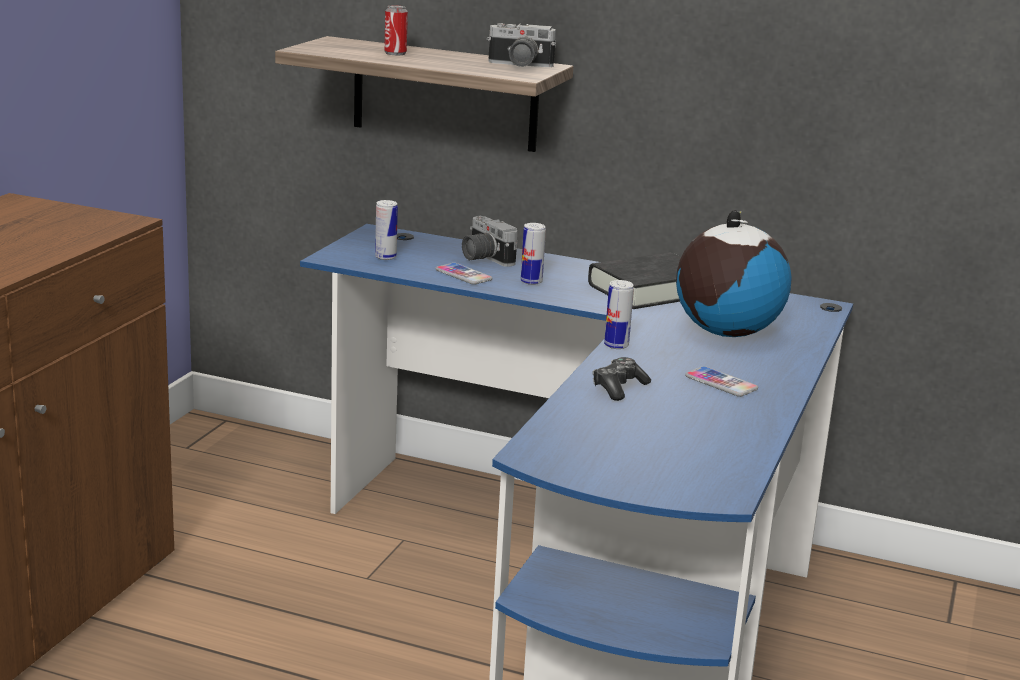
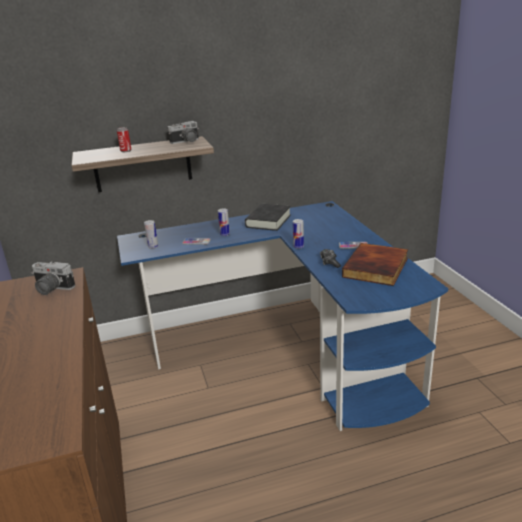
camera: 35 degrees left, 5 degrees up
camera [462,216,518,267] -> camera moved to [31,262,75,295]
globe [676,210,792,337] -> none
none -> book [342,243,408,286]

